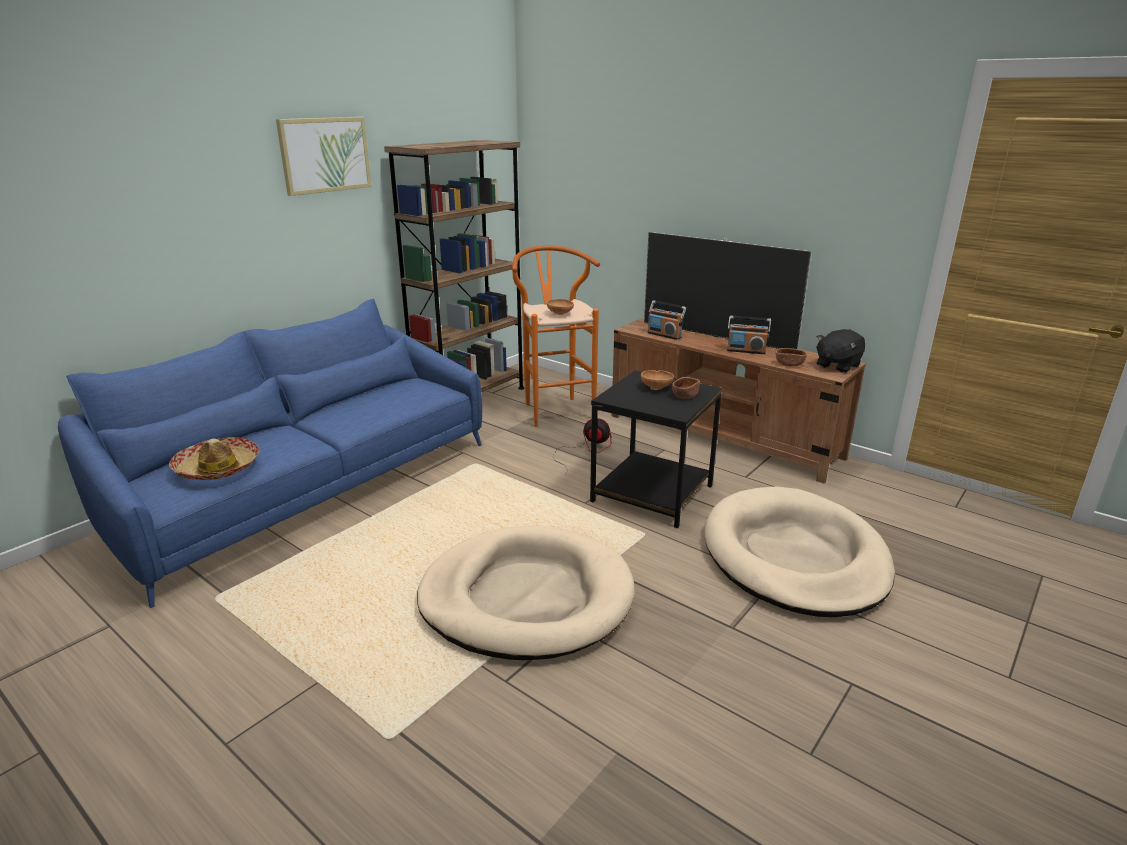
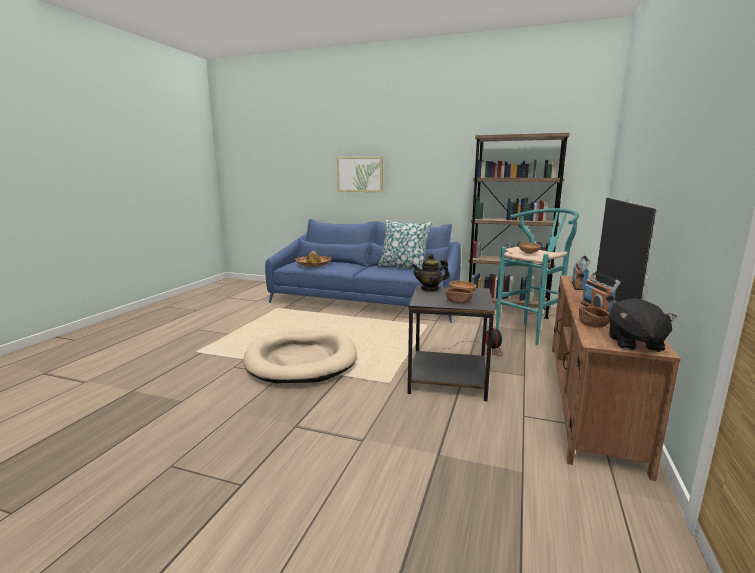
camera: 70 degrees right, 10 degrees down
picture [276,117,371,196] -> picture moved to [337,156,383,192]
orange stool [512,245,600,427] -> turquoise stool [496,208,579,345]
beige dog bed [705,486,895,617] -> none
black plush toy [816,329,865,373] -> black plush toy turned 105 degrees counterclockwise [609,298,677,352]
none -> pillow [377,220,432,270]
none -> teapot [412,254,449,292]

